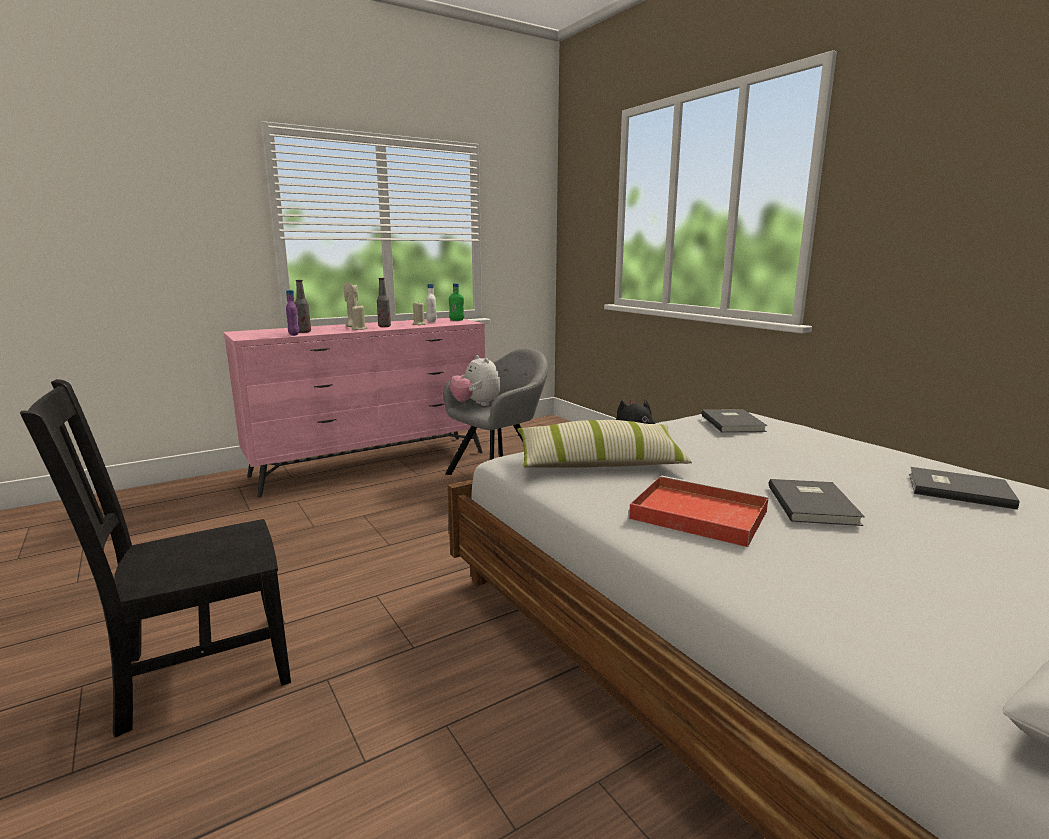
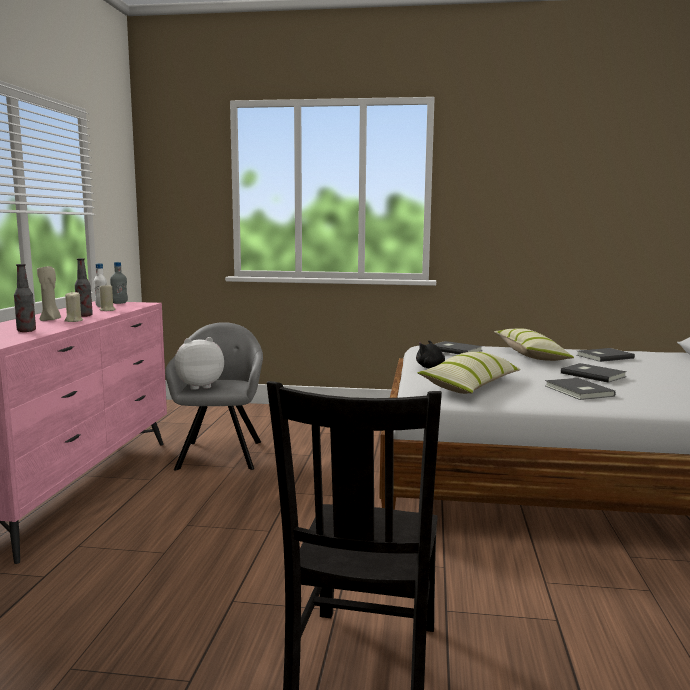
camera: 50 degrees left, 5 degrees down
purple bottle [286,290,300,336] -> none
green bottle [449,283,464,321] -> grey bottle [110,262,128,304]
plush toy [450,355,500,406] -> plush toy turned 150 degrees clockwise [175,337,224,390]
red tray [629,475,769,547] -> grey book [545,378,616,400]
none -> pillow [494,328,574,361]

